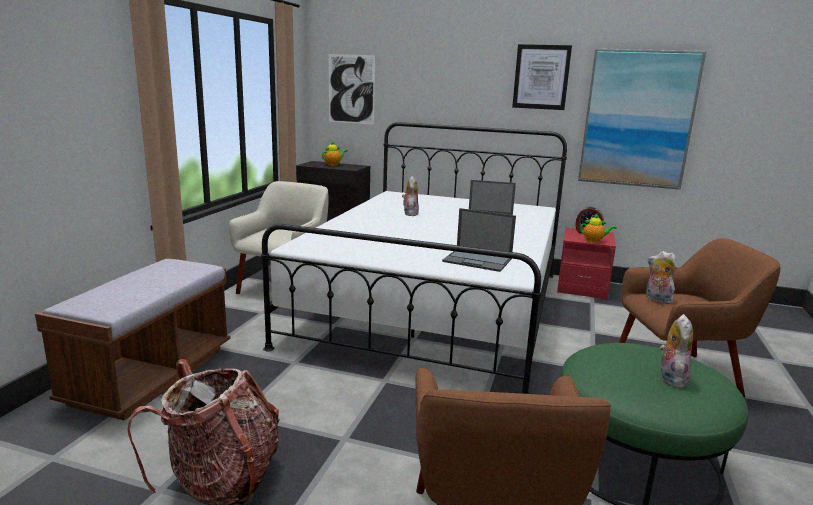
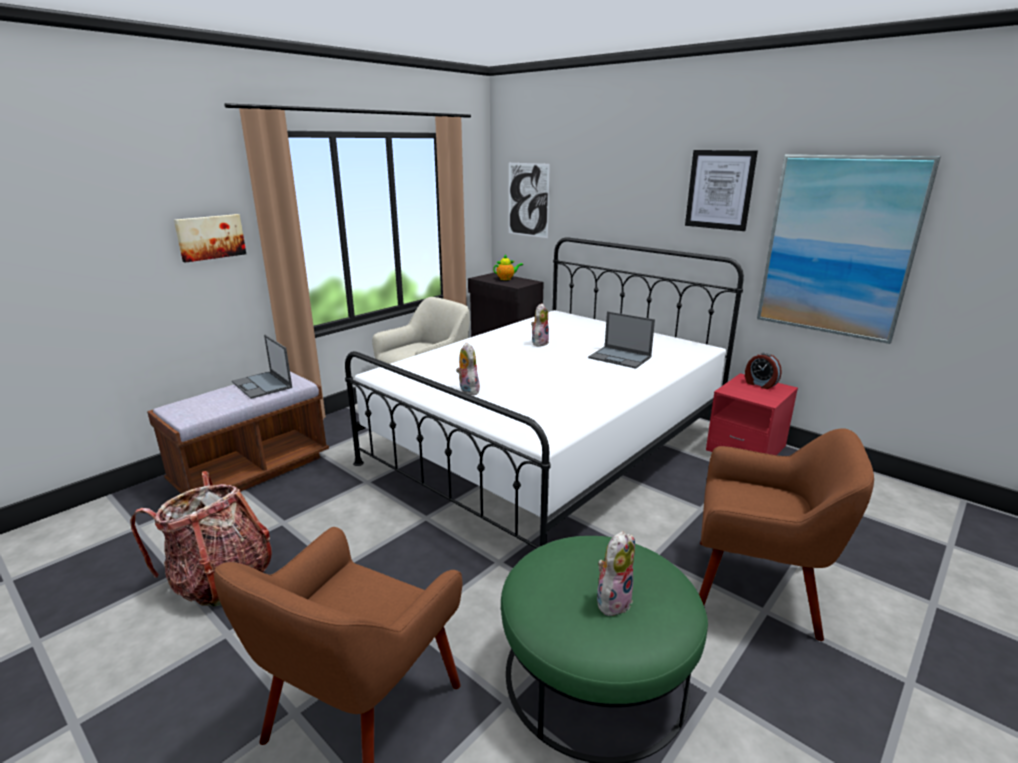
camera: 25 degrees right, 5 degrees up
laptop [442,208,516,272] -> laptop moved to [232,335,292,399]
teapot [580,213,617,242] -> none
plush toy [646,251,677,304] -> plush toy moved to [456,342,480,395]
none -> picture [174,214,246,263]

